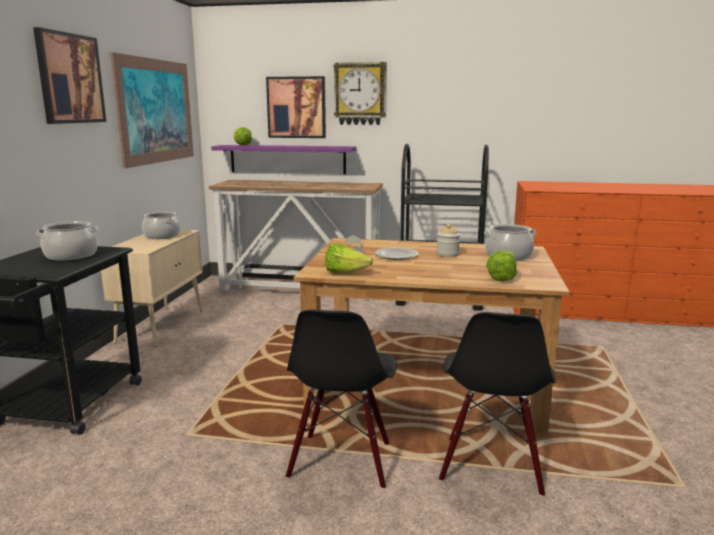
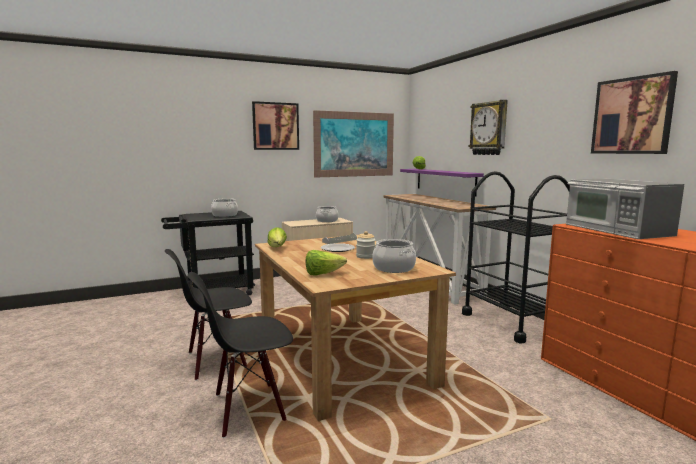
camera: 55 degrees right, 5 degrees down
picture [266,76,326,138] -> picture moved to [591,71,678,154]
none -> microwave [566,179,684,239]

